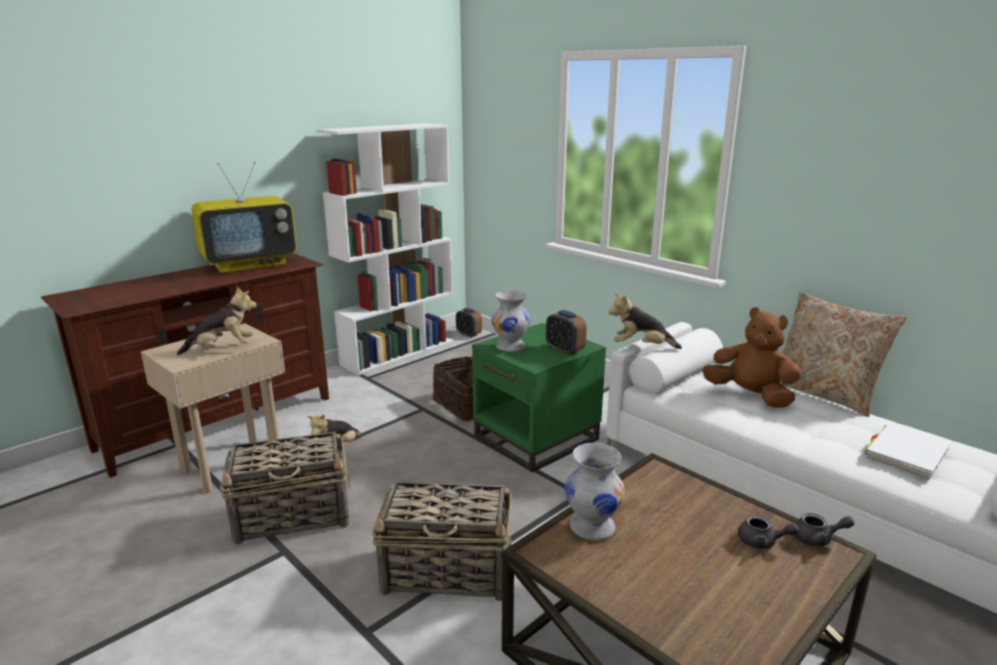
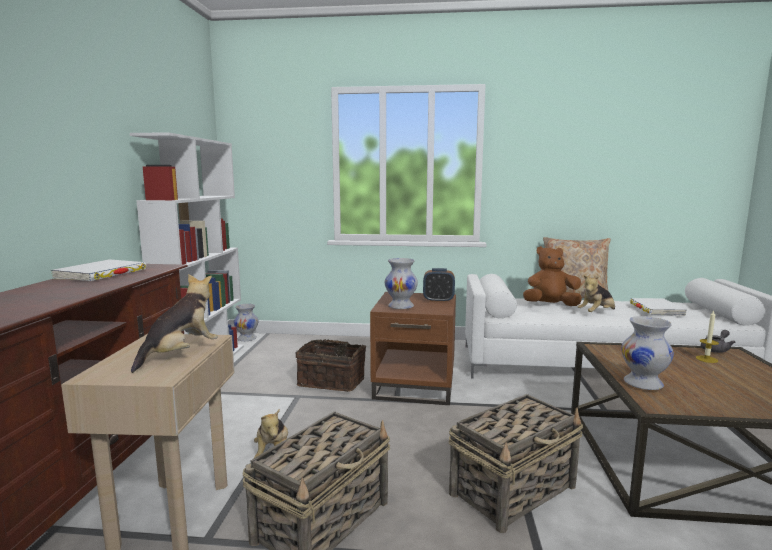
camera: 40 degrees left, 10 degrees down
television [192,162,297,273] -> white book [51,259,146,281]
alarm clock [456,308,482,337] -> white vase [234,304,259,341]
green side table [472,323,606,472] -> brown side table [370,292,456,405]
plush toy [609,293,682,349] -> plush toy moved to [578,275,615,312]
grey teapot [738,515,799,549] -> candle [696,310,719,363]

